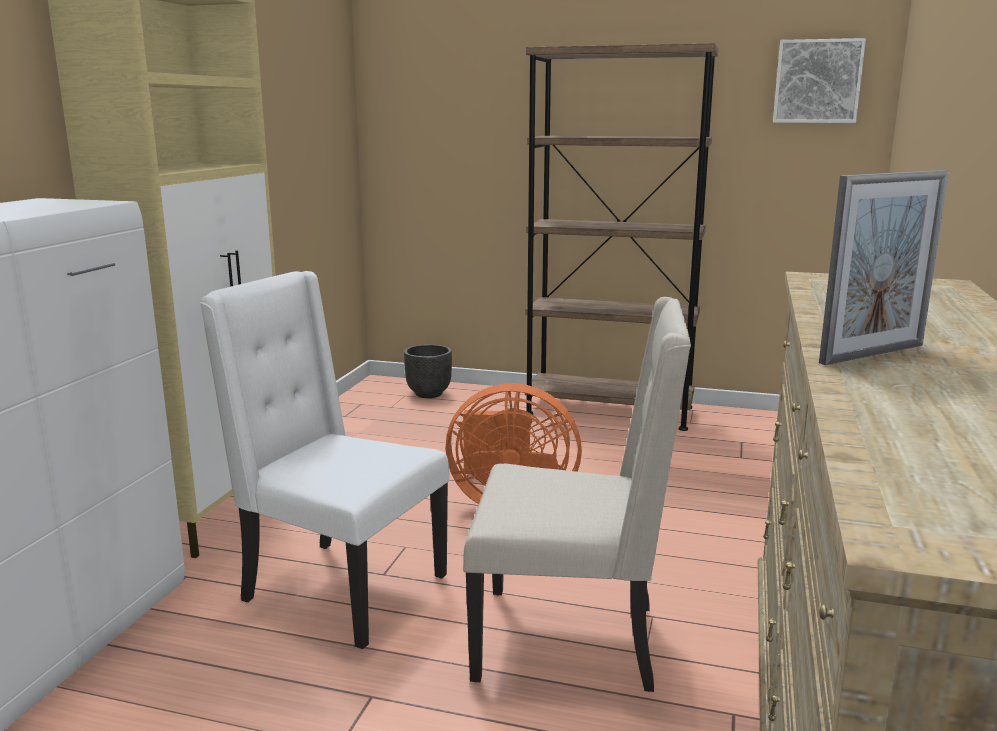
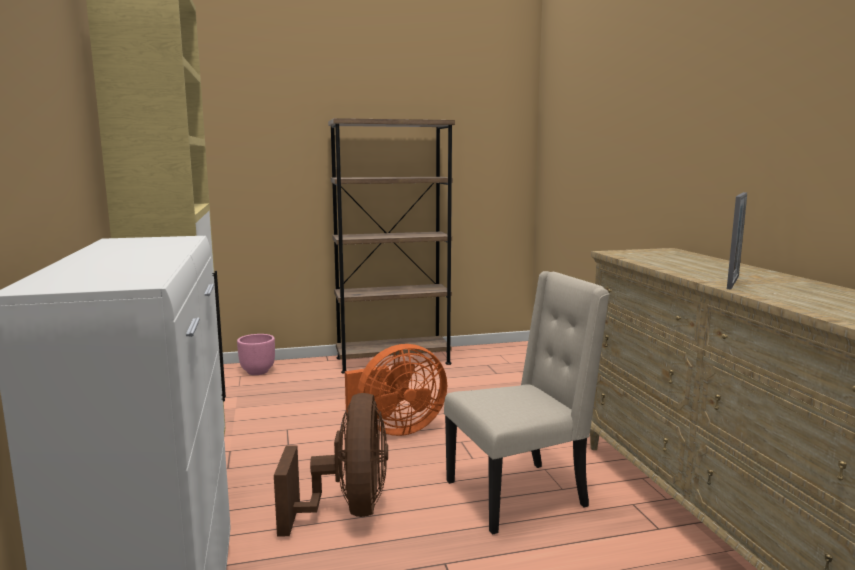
camera: 30 degrees left, 5 degrees down
white chair [200,271,450,649] -> brown fan [274,393,388,537]
black planter [404,344,452,398] -> pink planter [237,334,275,375]
picture [773,38,866,123] -> none

